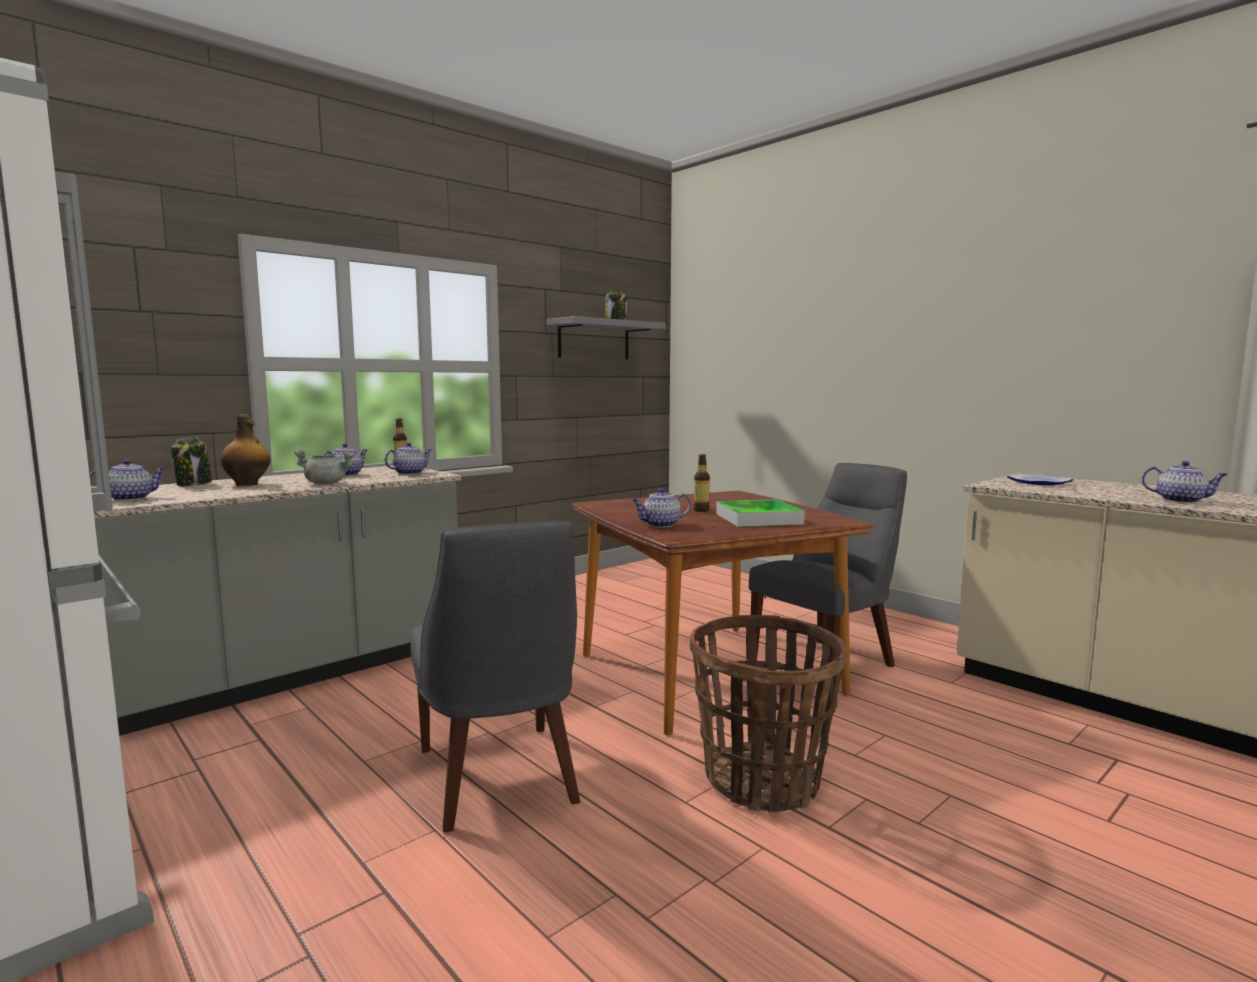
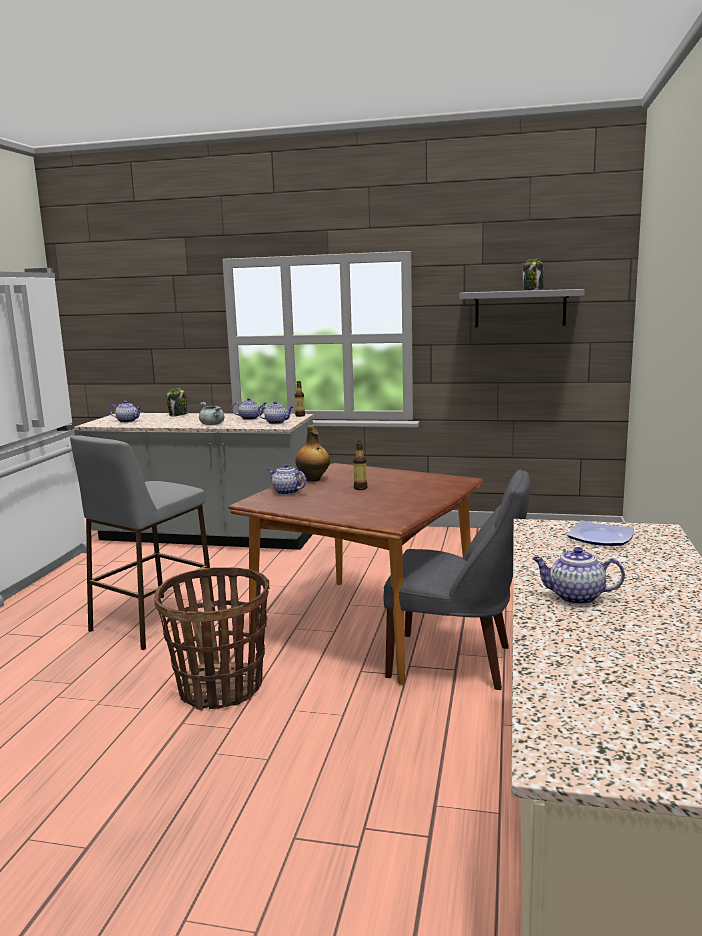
camera: 55 degrees right, 5 degrees up
bottle [221,414,270,486] -> bottle moved to [295,425,330,482]
grey chair [410,521,580,833] -> grey stool [70,435,215,650]
tray [716,499,805,527] -> none
teapot [1141,461,1228,503] -> teapot turned 105 degrees clockwise [532,547,625,605]

